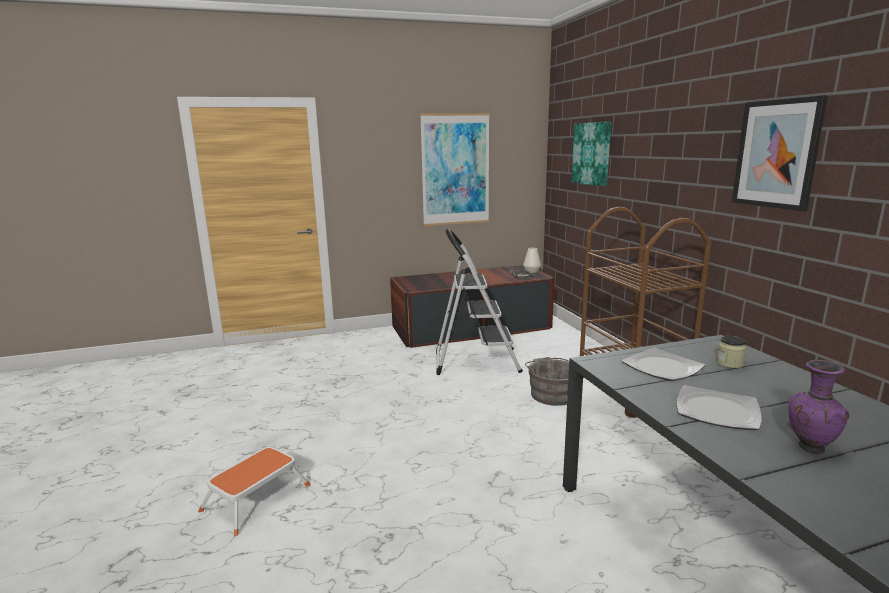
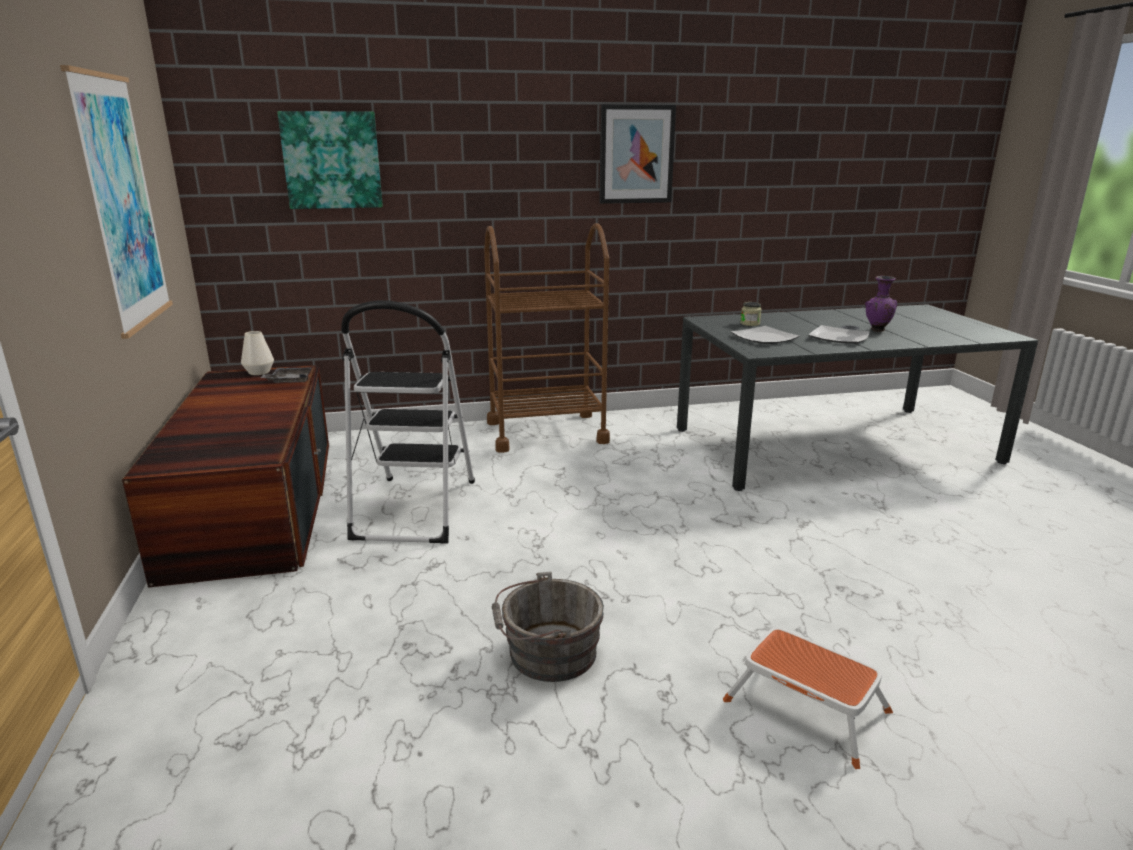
camera: 85 degrees left, 5 degrees up
grey bucket [525,357,569,406] -> grey bucket moved to [492,572,604,682]

